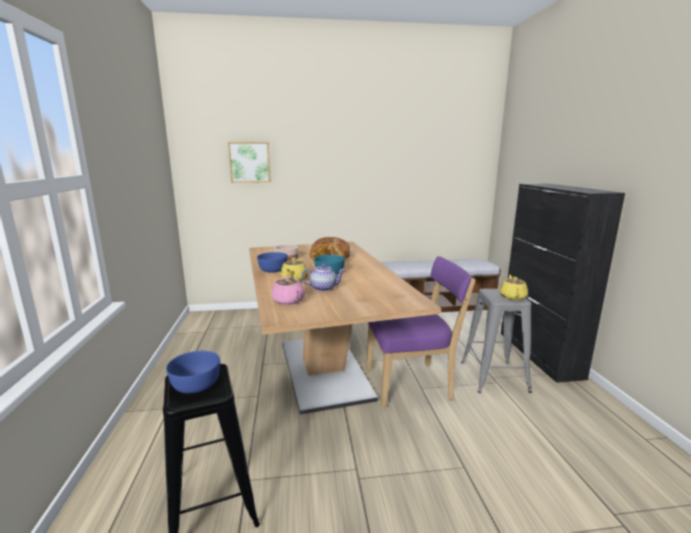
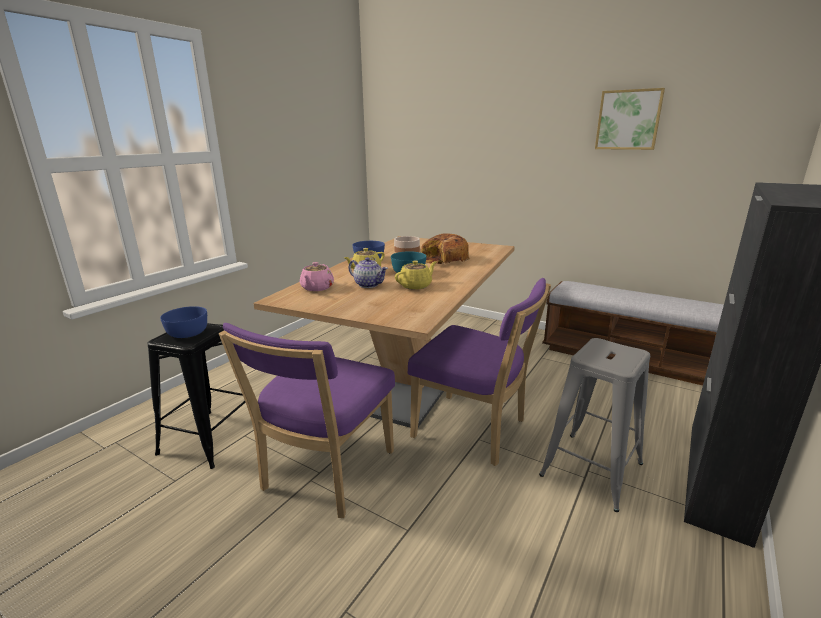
camera: 40 degrees right, 5 degrees up
picture [228,142,271,183] -> picture moved to [595,88,665,150]
yellow teapot [499,275,528,300] -> yellow teapot moved to [395,260,437,290]
none -> purple chair [219,323,395,518]

